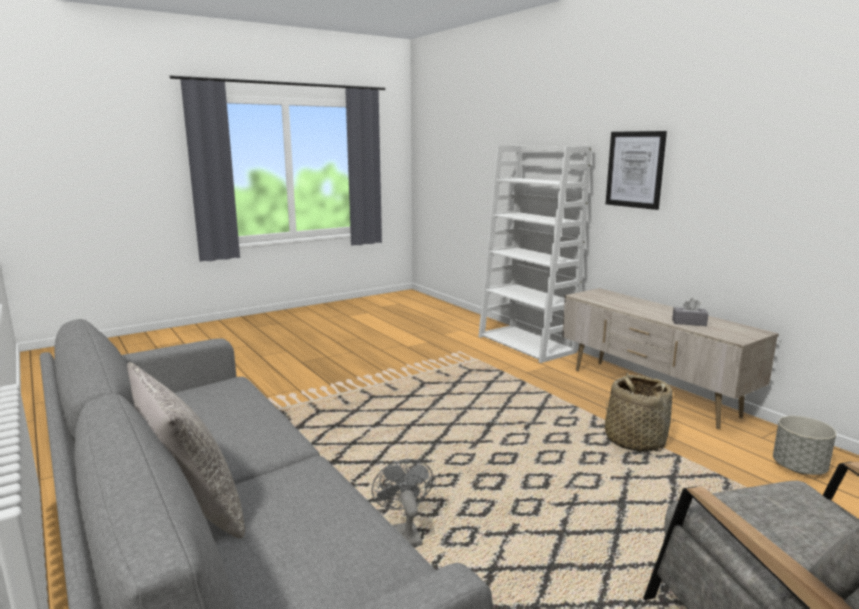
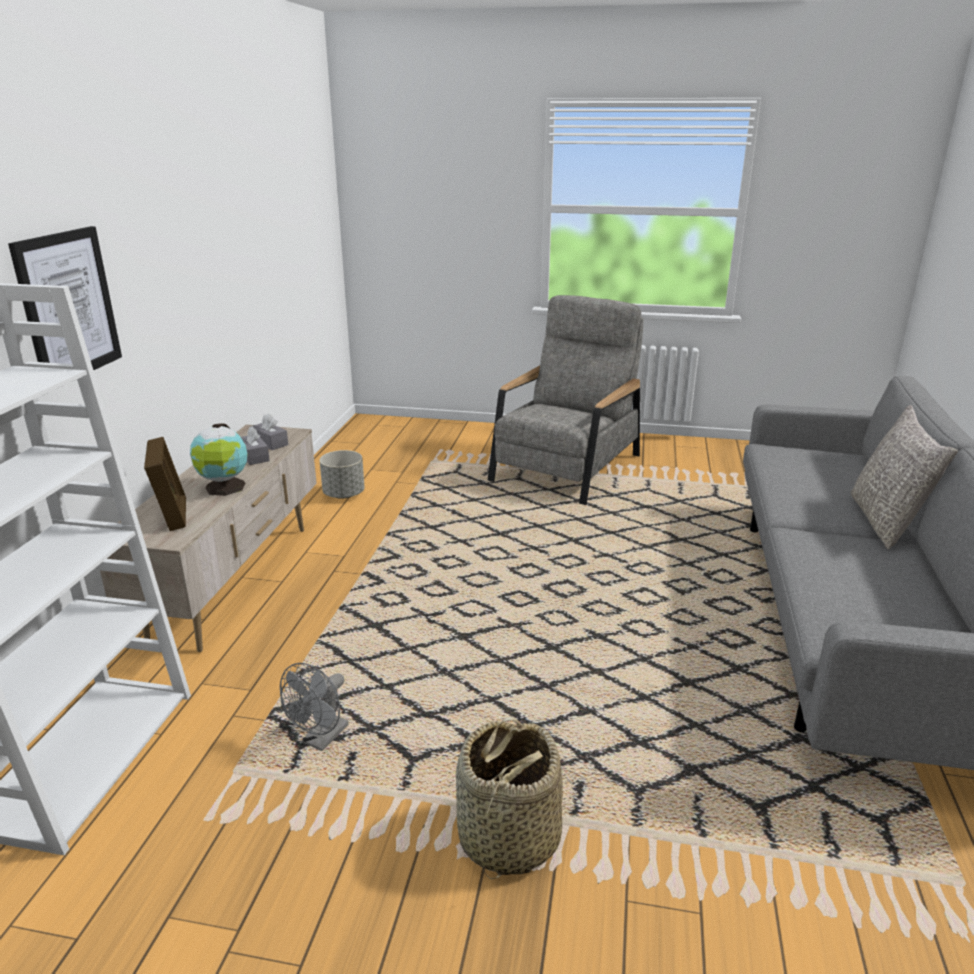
camera: 135 degrees left, 10 degrees up
grey fan [372,459,434,547] -> grey fan moved to [280,663,349,751]
basket [605,373,672,452] -> basket moved to [456,716,563,879]
none -> picture frame [144,437,186,531]
none -> globe [190,423,248,496]
none -> grey tissue box [251,413,288,450]

